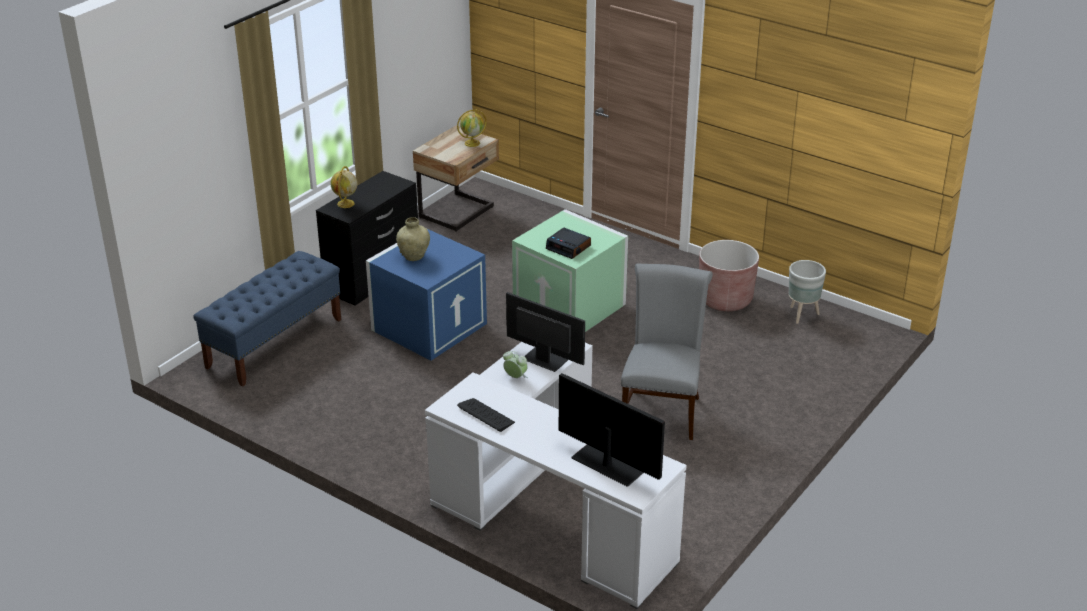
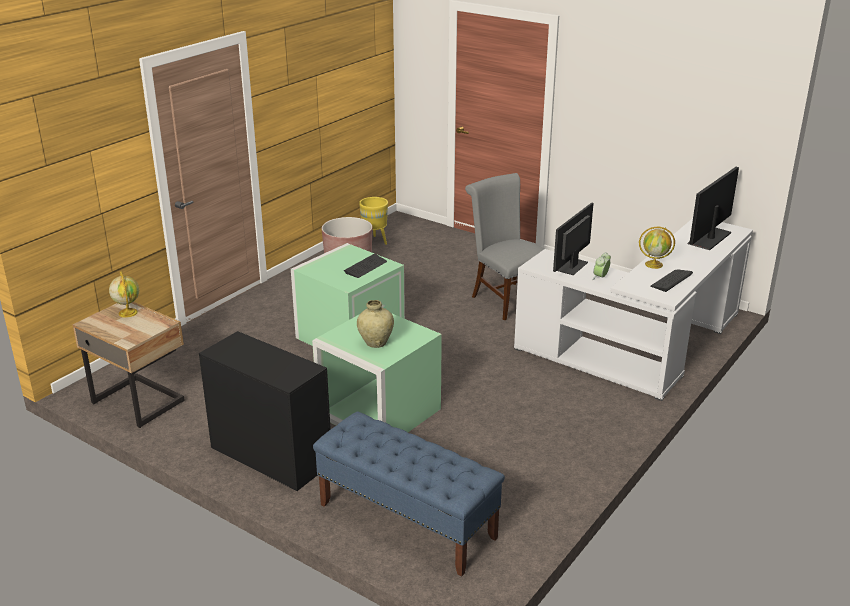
camera: 90 degrees left, 5 degrees down
globe [331,166,357,208] -> globe moved to [639,227,675,269]
blue storage box [366,228,487,360] -> green storage box [312,313,442,432]
alarm clock [546,228,591,259] -> keyboard [344,254,387,278]
grey chair [621,263,713,440] -> grey chair turned 45 degrees clockwise [465,173,545,320]
grey planter [789,260,826,324] -> yellow planter [359,197,388,245]

